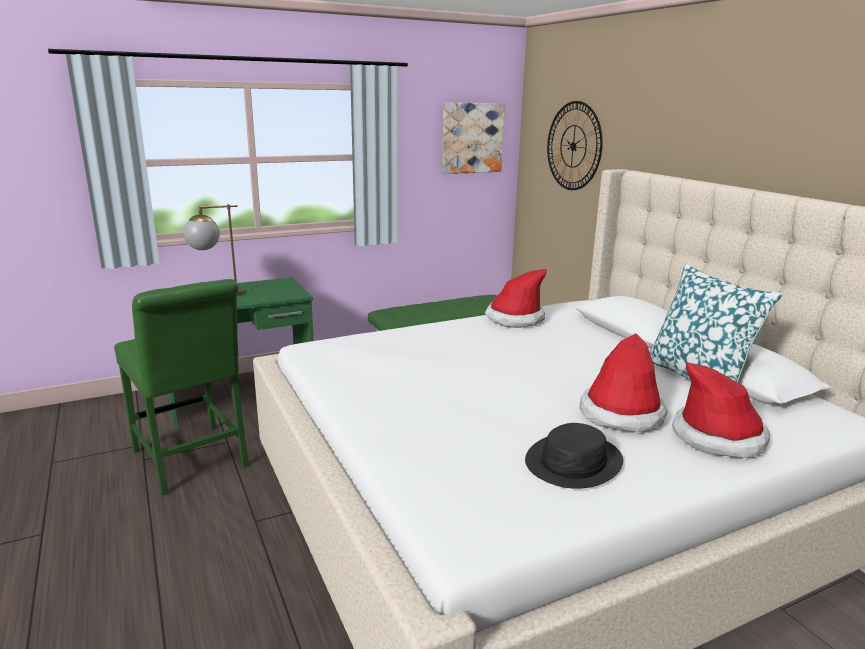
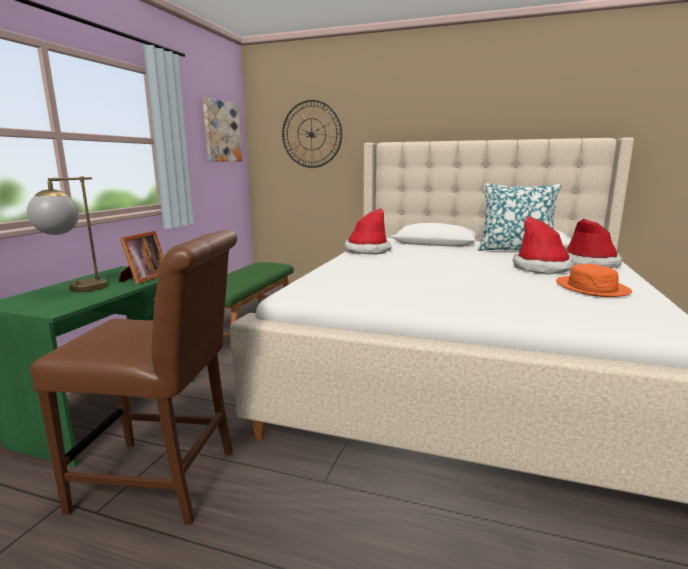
camera: 45 degrees left, 5 degrees down
green chair [114,279,249,496] -> brown chair [30,230,237,524]
black hat [525,423,623,489] -> orange hat [556,264,632,297]
none -> picture frame [119,231,164,284]

